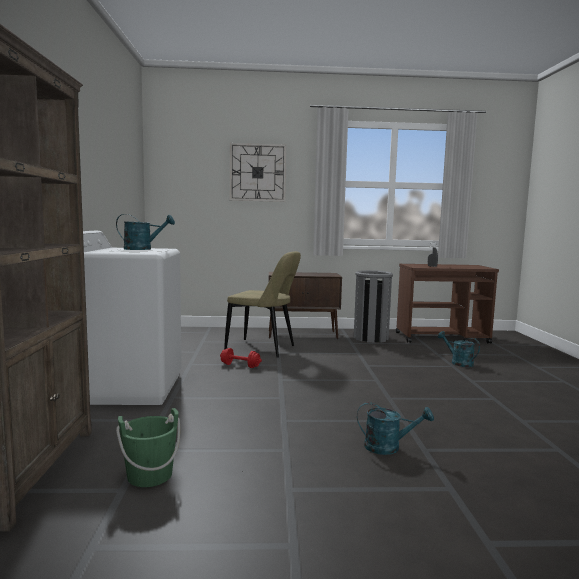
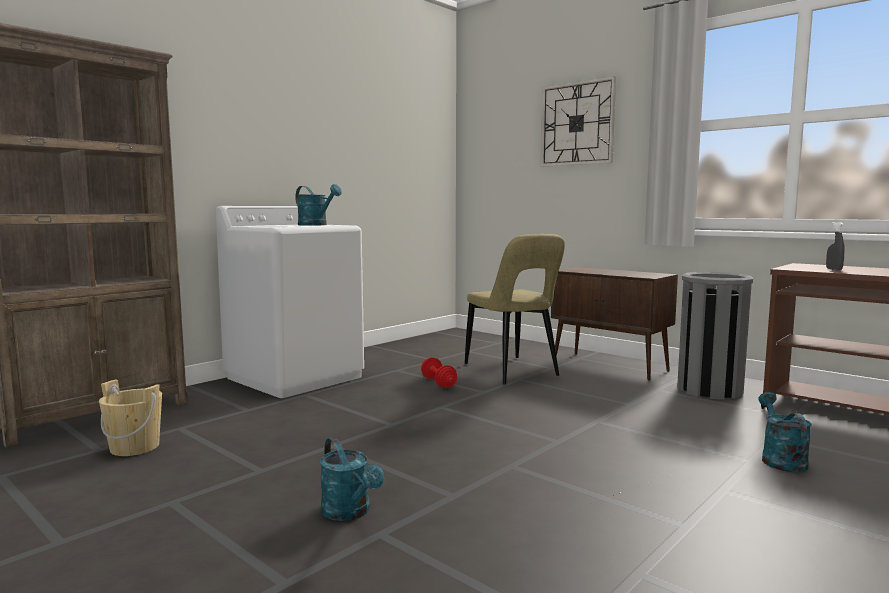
camera: 45 degrees right, 0 degrees up
green bucket [116,408,180,487] -> beige bucket [99,379,162,456]

